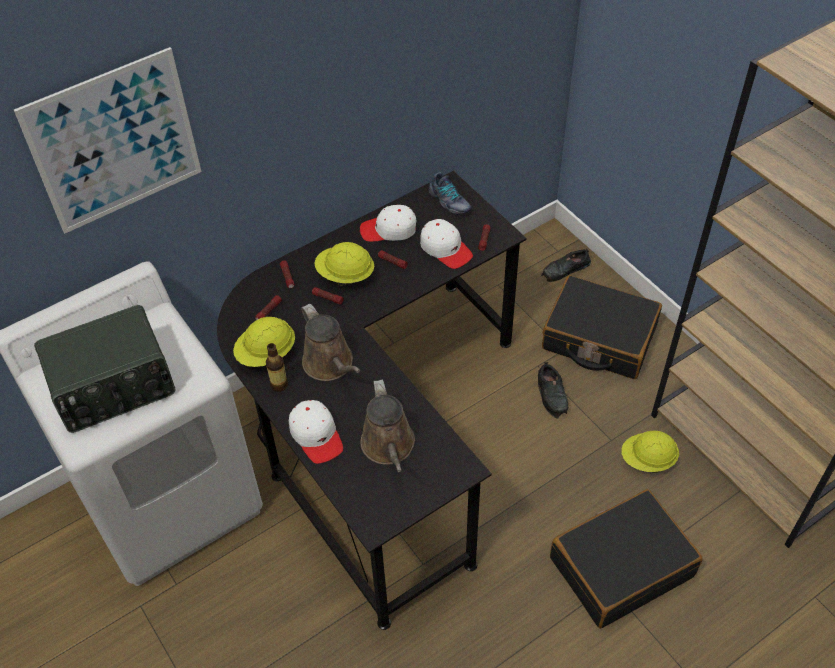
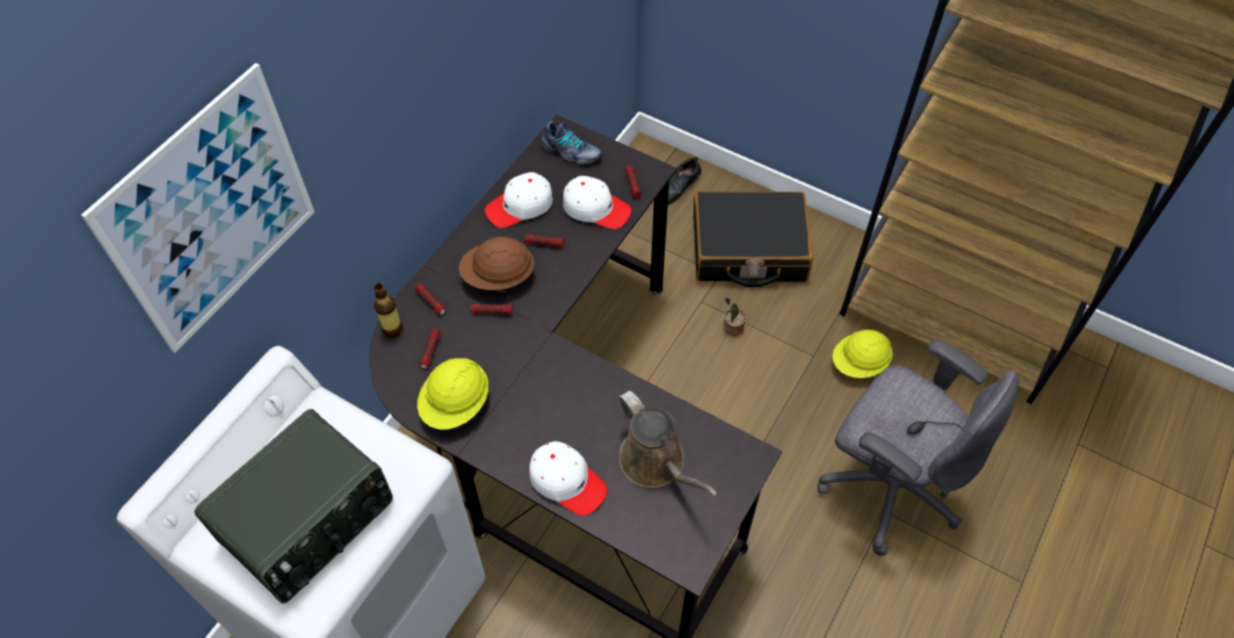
camera: 25 degrees left, 5 degrees up
bottle [266,343,288,392] -> bottle moved to [374,283,403,338]
brown watering can [301,304,360,381] -> none
yellow hard hat [314,242,374,287] -> brown hard hat [459,237,535,292]
black shoe [538,362,568,419] -> potted plant [723,297,746,336]
black suitcase [550,489,703,628] -> grey office chair [818,339,1019,556]

